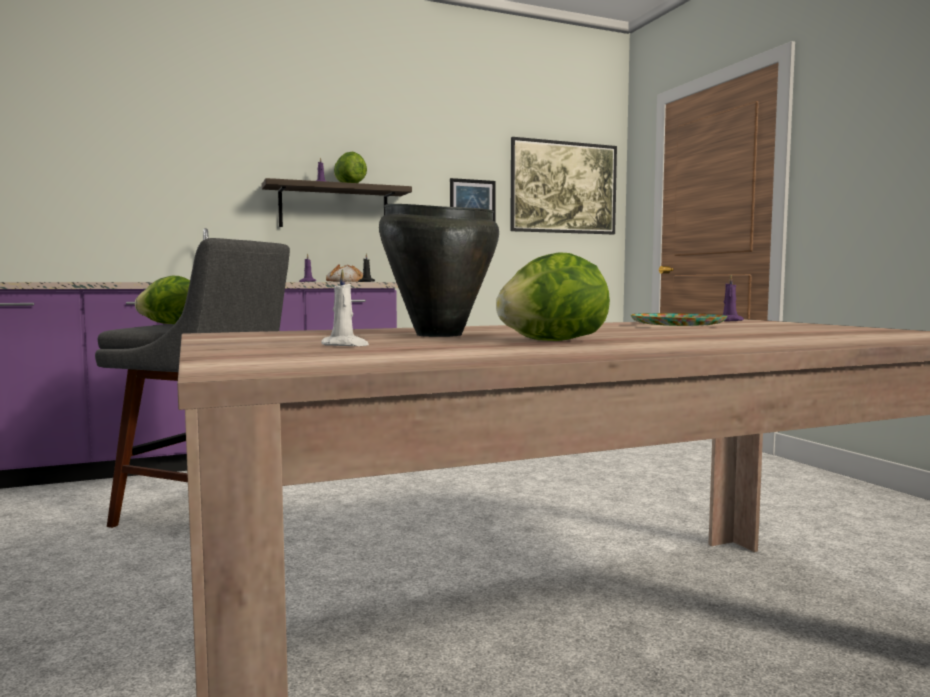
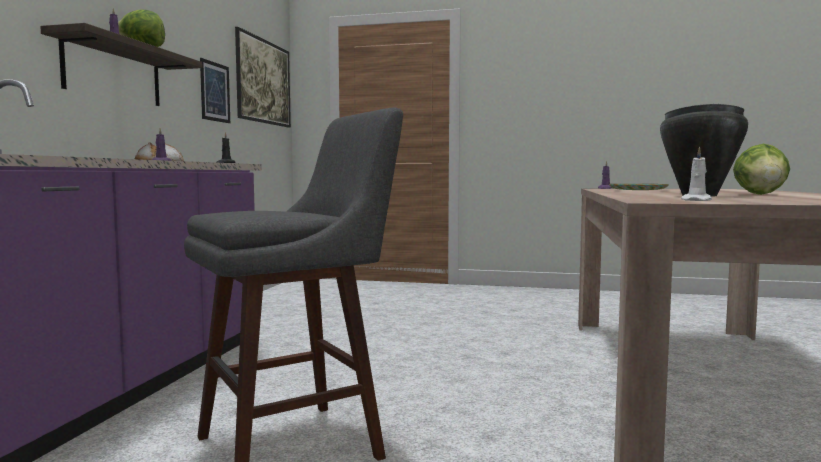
camera: 55 degrees left, 0 degrees up
lettuce [135,276,190,324] -> none
white candle [321,269,369,346] -> white candle moved to [681,146,712,201]

